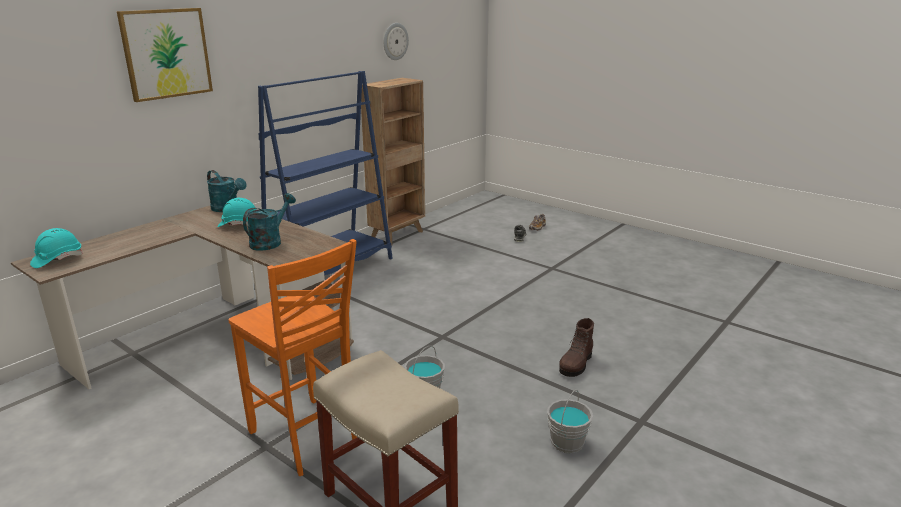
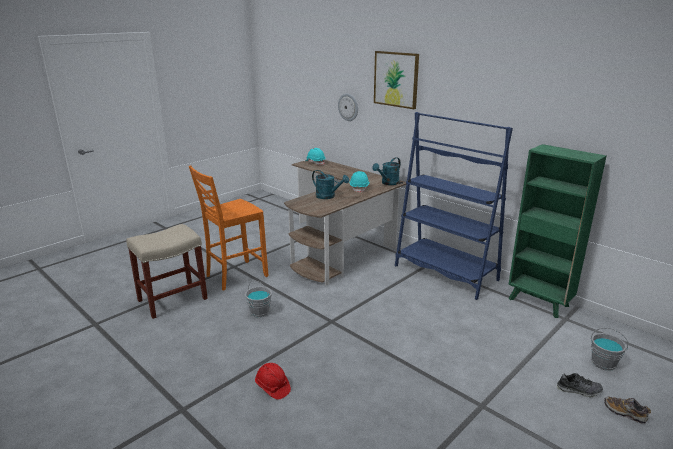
camera: 95 degrees right, 0 degrees up
brown bookcase [361,78,425,245] -> green bookcase [508,144,607,318]
wall clock [384,23,409,60] -> wall clock moved to [338,93,358,121]
grey bucket [547,389,593,454] -> grey bucket moved to [591,328,628,371]
brown boot [559,318,594,377] -> red hard hat [255,363,291,400]

